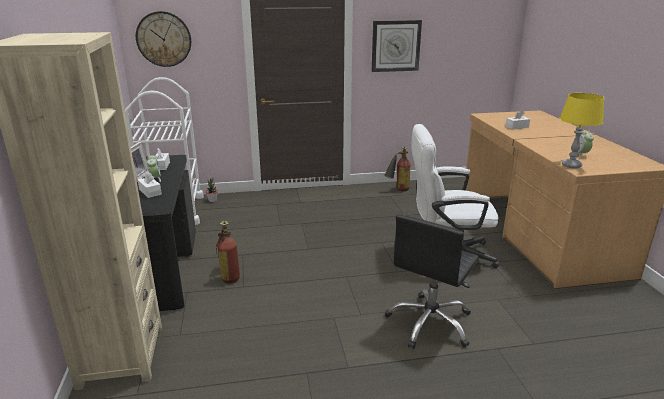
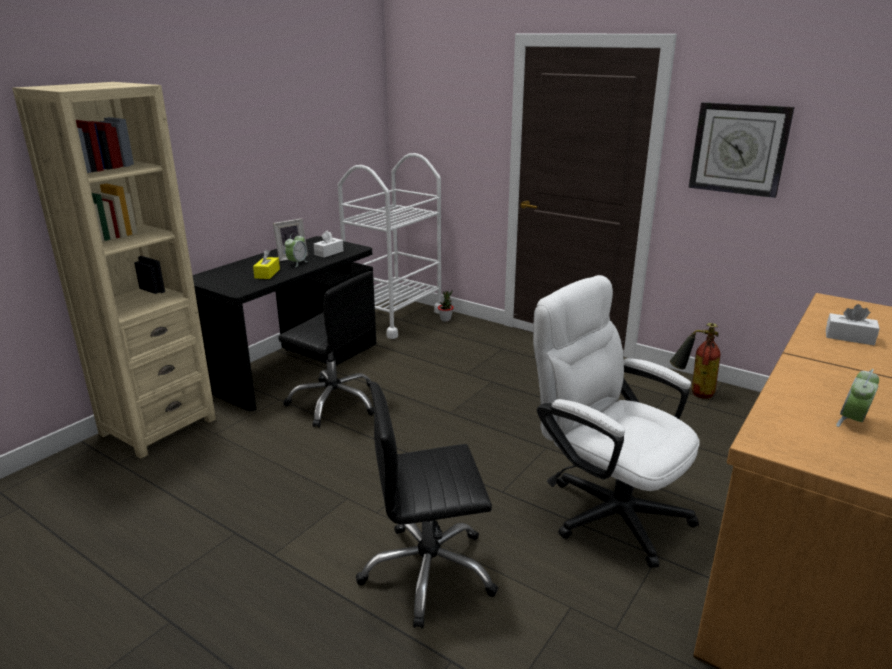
camera: 45 degrees right, 0 degrees up
wall clock [136,11,191,67] -> none
white tissue box [138,172,162,198] -> yellow tissue box [253,250,280,279]
fire extinguisher [216,221,240,283] -> black office chair [278,271,374,427]
yellow table lamp [560,93,604,169] -> none

